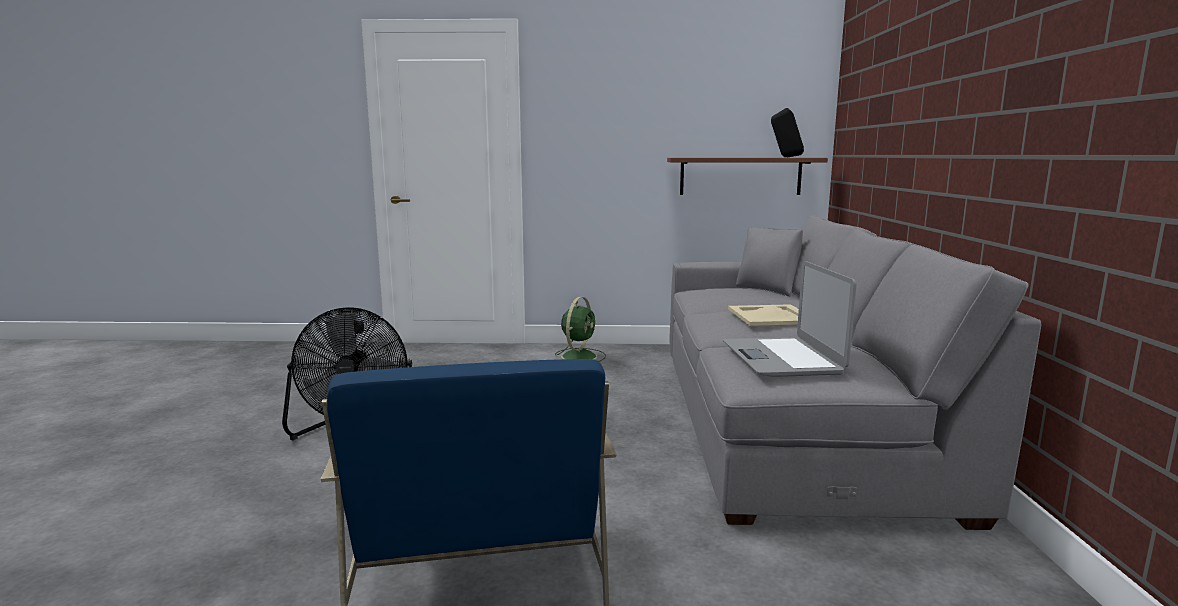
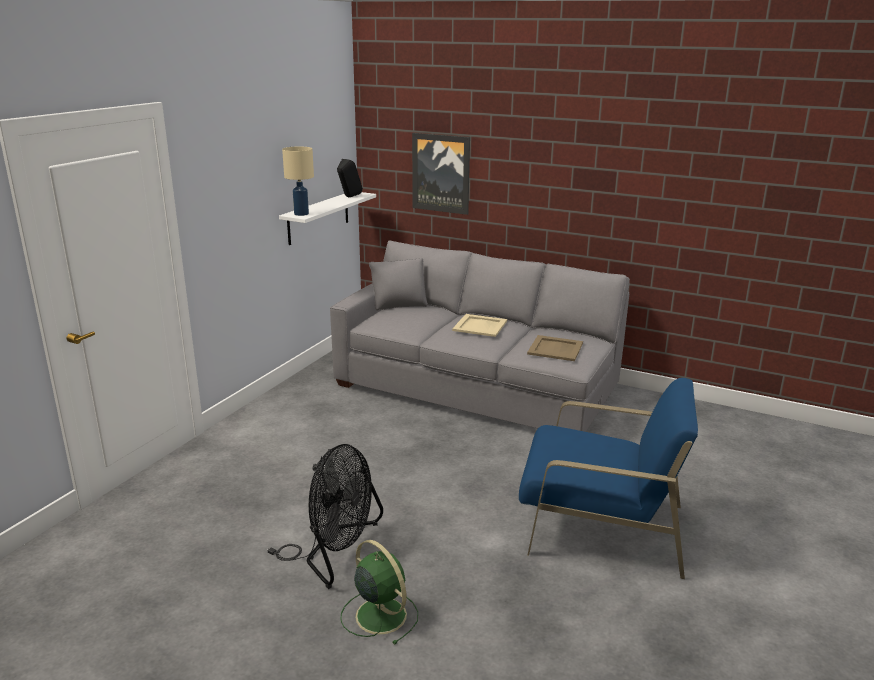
camera: 65 degrees left, 10 degrees up
green fan [555,297,606,362] -> green fan moved to [341,540,418,645]
brown shelf [667,158,828,195] -> white shelf [279,192,376,245]
laptop [723,261,857,377] -> beige tray [527,335,583,361]
none -> beige table lamp [282,146,314,216]
none -> picture [412,133,470,215]

